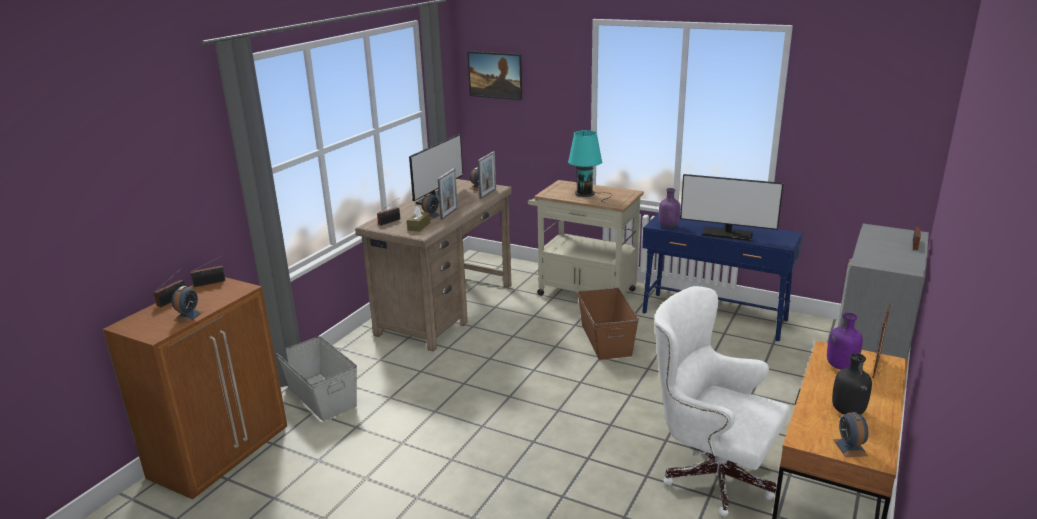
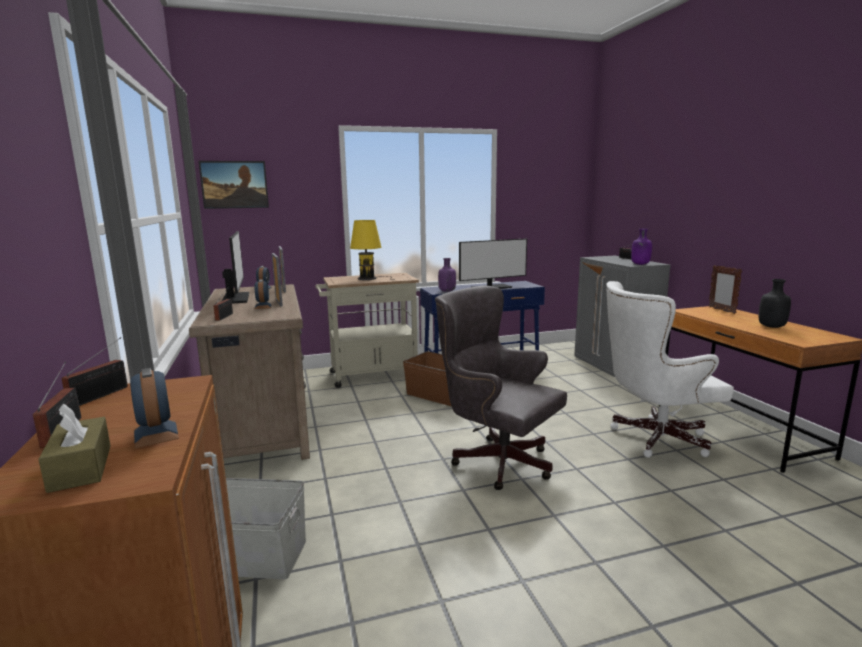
camera: 45 degrees left, 10 degrees down
brown tissue box [407,206,430,232] -> brown tissue box moved to [38,404,111,493]
turquoise table lamp [568,130,612,202] -> yellow table lamp [350,220,396,280]
purple bottle [827,313,863,369] -> purple bottle moved to [631,229,652,265]
alarm clock [833,412,868,457] -> none
none -> grey office chair [435,285,567,490]

